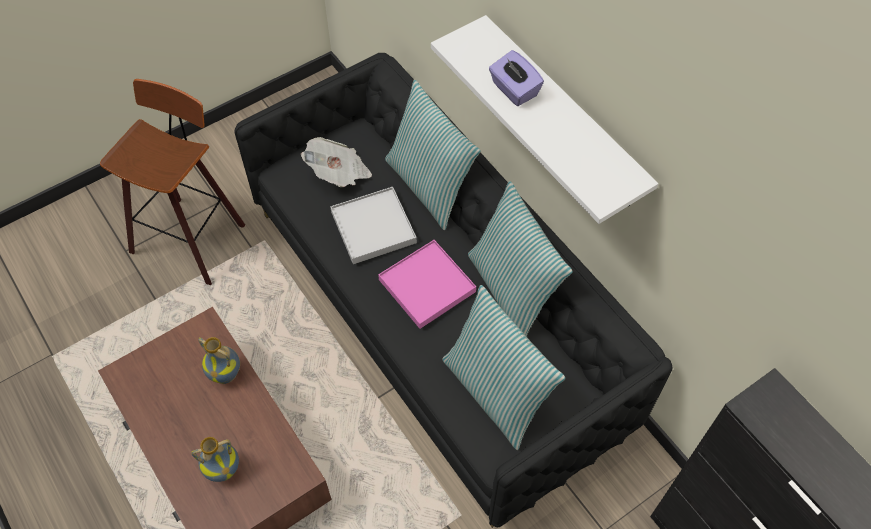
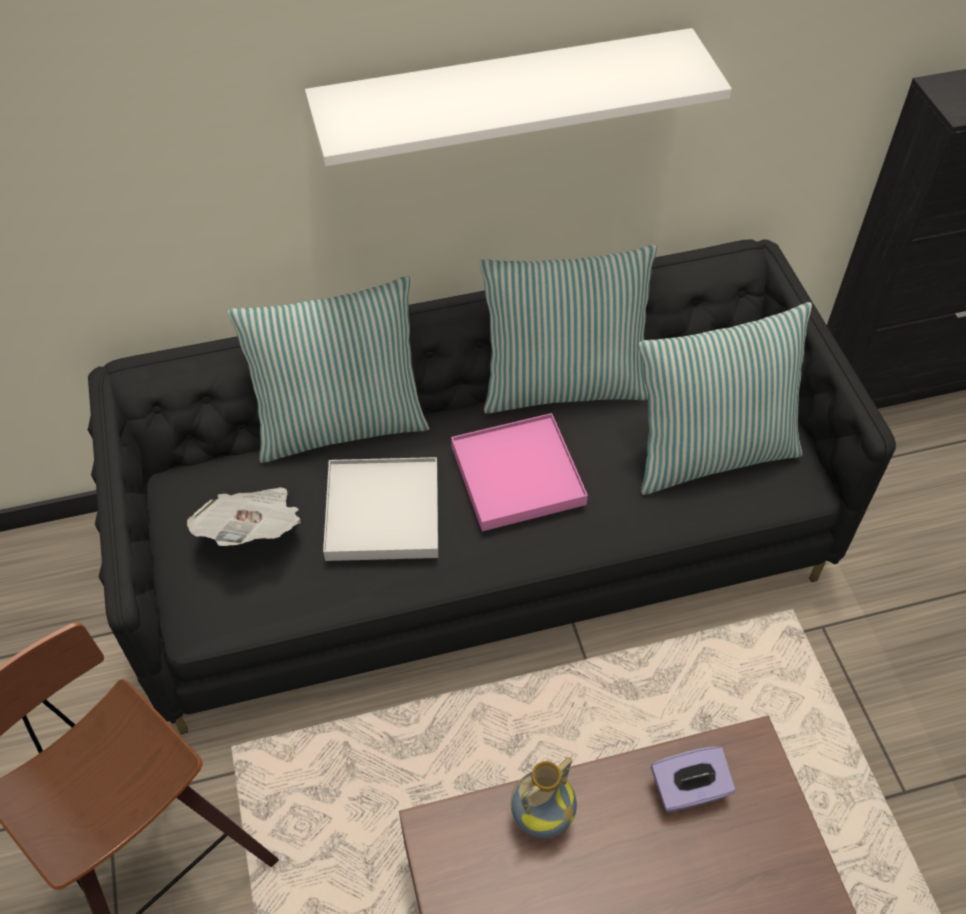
camera: 70 degrees left, 5 degrees down
vase [191,437,239,482] -> none
purple tissue box [489,50,544,106] -> purple tissue box moved to [651,746,735,813]

